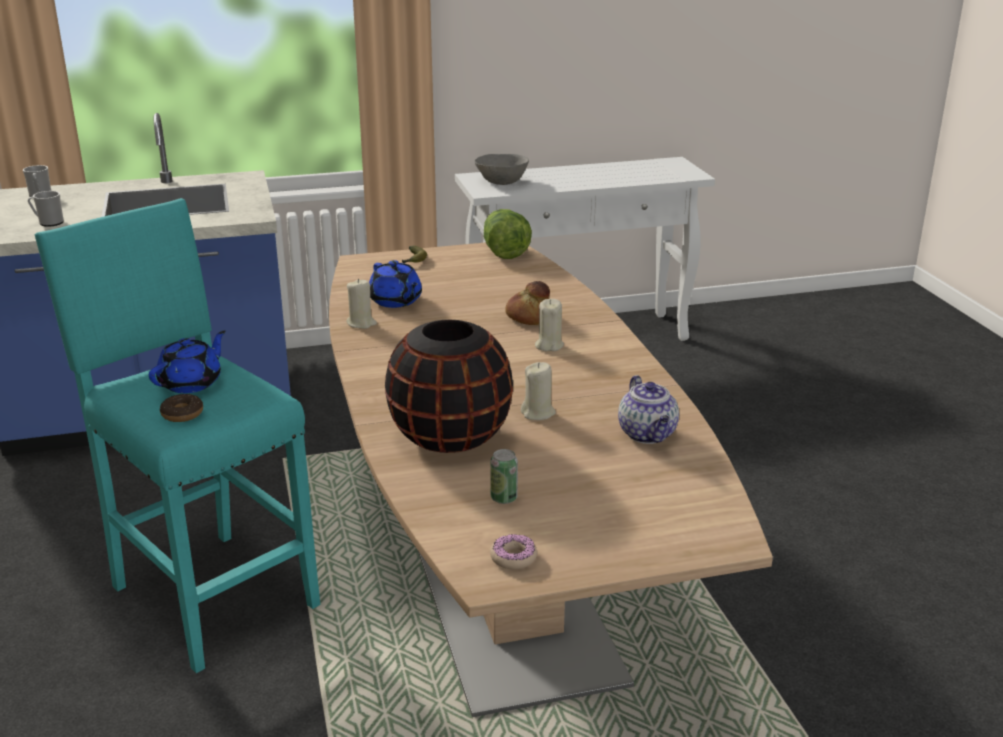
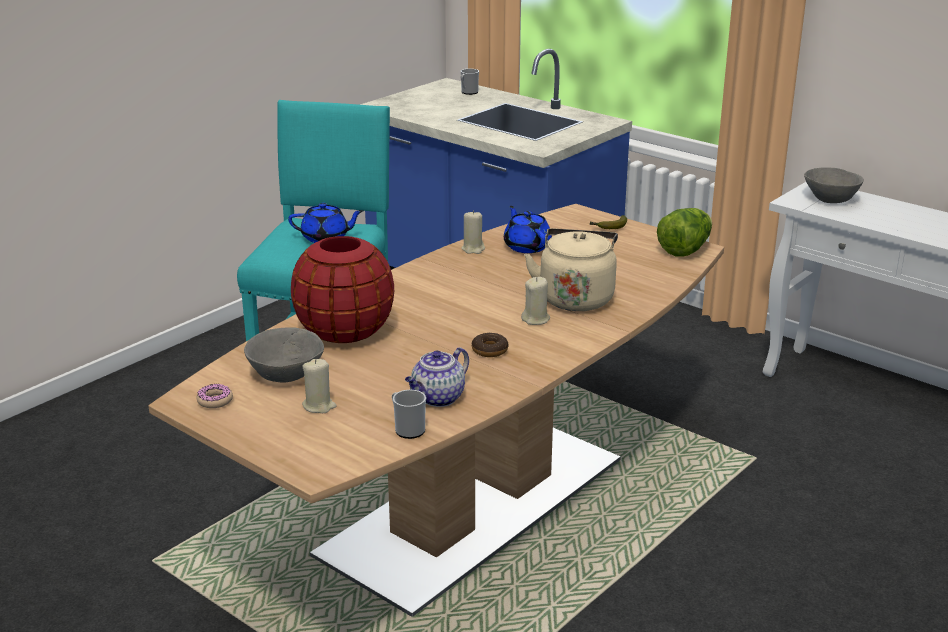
camera: 55 degrees right, 0 degrees up
mug [28,191,64,227] -> mug moved to [392,390,426,439]
donut [160,394,203,422] -> donut moved to [472,333,508,357]
blue teapot [369,260,422,308] -> blue teapot turned 135 degrees clockwise [504,206,552,253]
black vase [385,320,513,453] -> red vase [291,236,394,343]
can [490,449,518,504] -> grey bowl [244,327,324,383]
bread [505,281,550,325] -> beige kettle [524,228,618,311]
beige candle [521,362,556,420] -> beige candle moved to [302,359,337,413]

